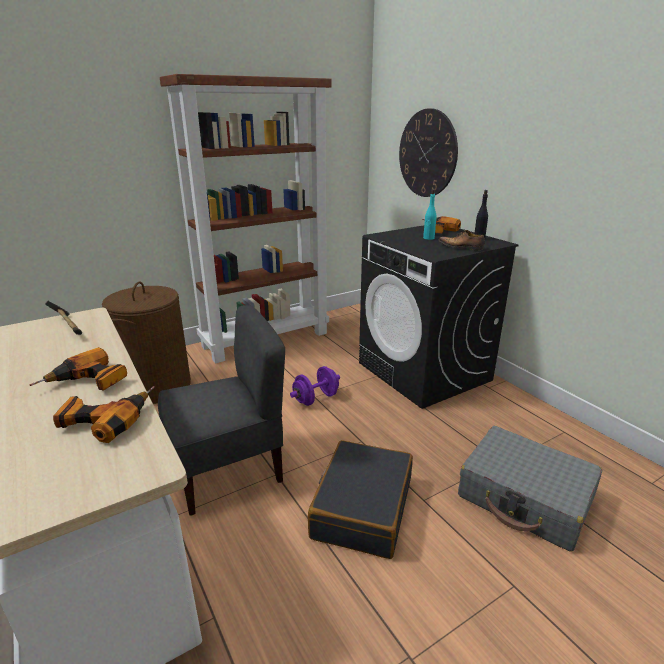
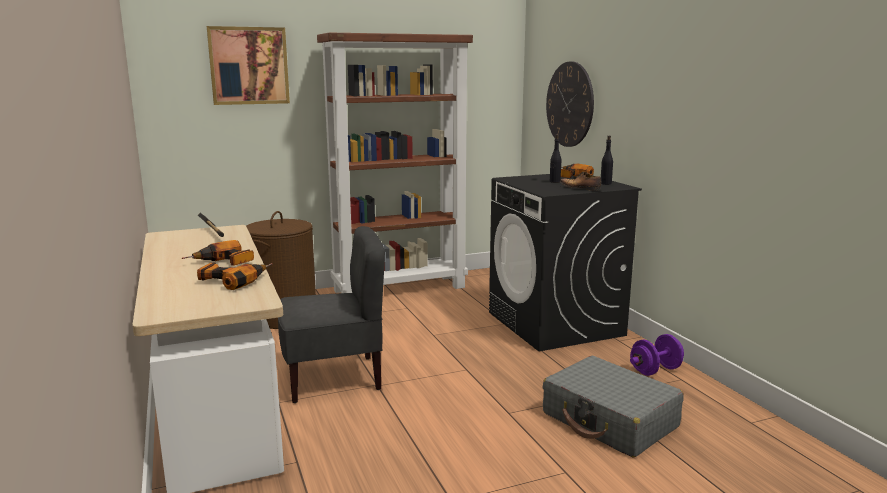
camera: 10 degrees right, 10 degrees down
purple dumbbell [290,366,340,406] -> purple dumbbell moved to [630,334,684,376]
black suitcase [308,440,413,559] -> none
turquoise bottle [423,189,436,240] -> black bottle [550,134,561,183]
none -> picture [207,26,290,105]

